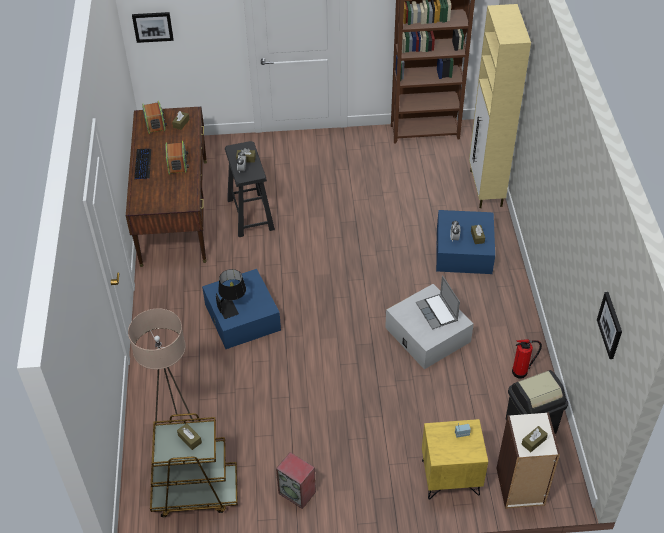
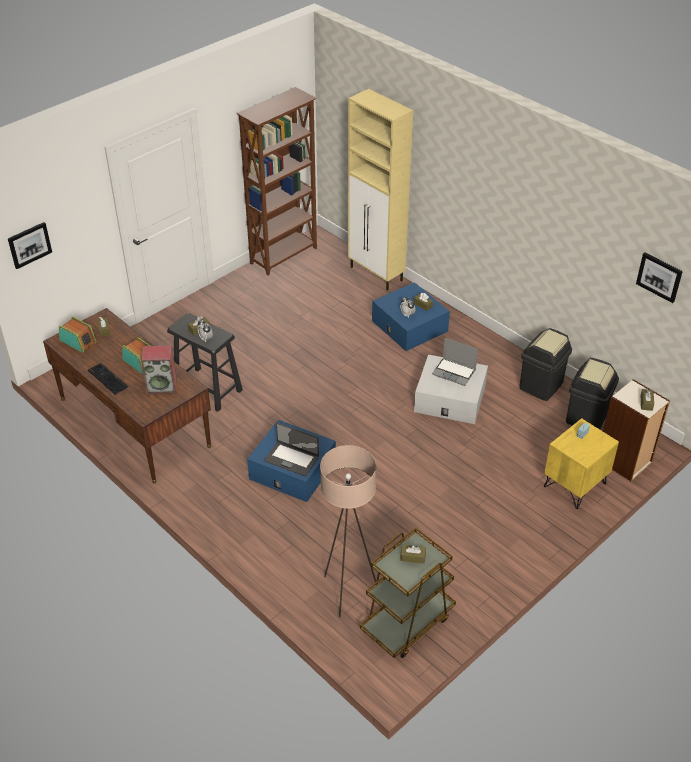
camera: 40 degrees left, 5 degrees down
black table lamp [216,269,246,319] -> laptop [264,422,319,476]
speaker [276,452,316,509] -> speaker moved to [141,345,177,395]
fire extinguisher [512,339,542,379] -> black trash can [519,328,572,401]

